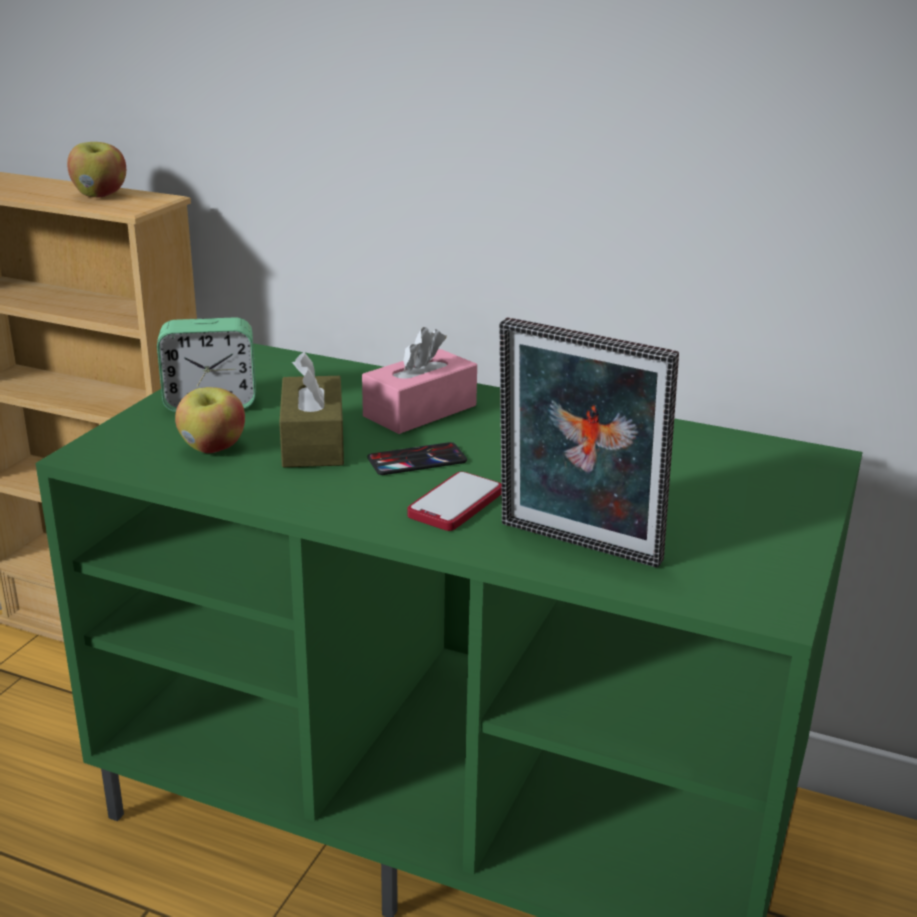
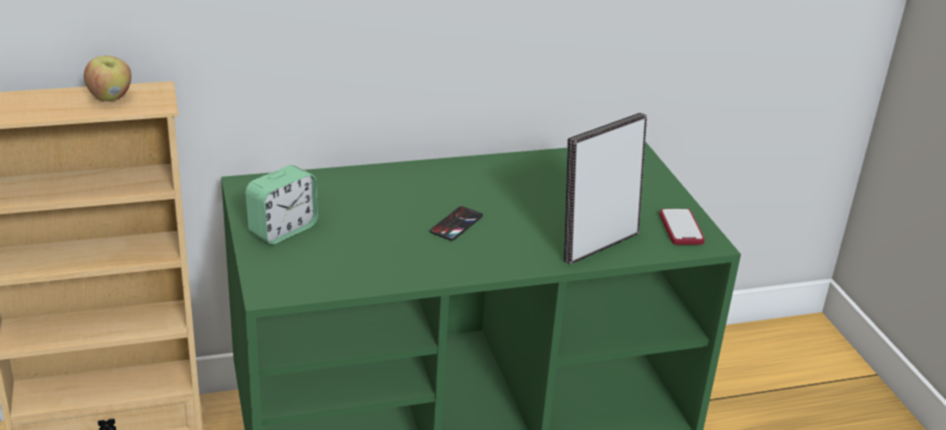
camera: 40 degrees left, 5 degrees up
apple [175,387,245,453] -> none
brown tissue box [279,352,344,467] -> none
pink tissue box [362,327,477,434] -> none
phone [407,472,502,531] -> phone moved to [659,209,705,245]
picture frame [499,317,679,568] -> picture frame turned 150 degrees clockwise [564,113,647,264]

